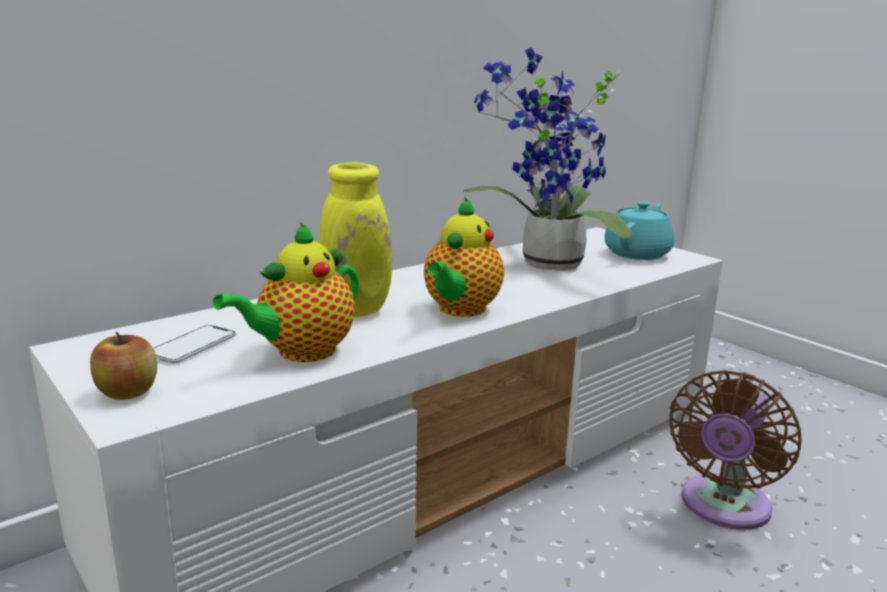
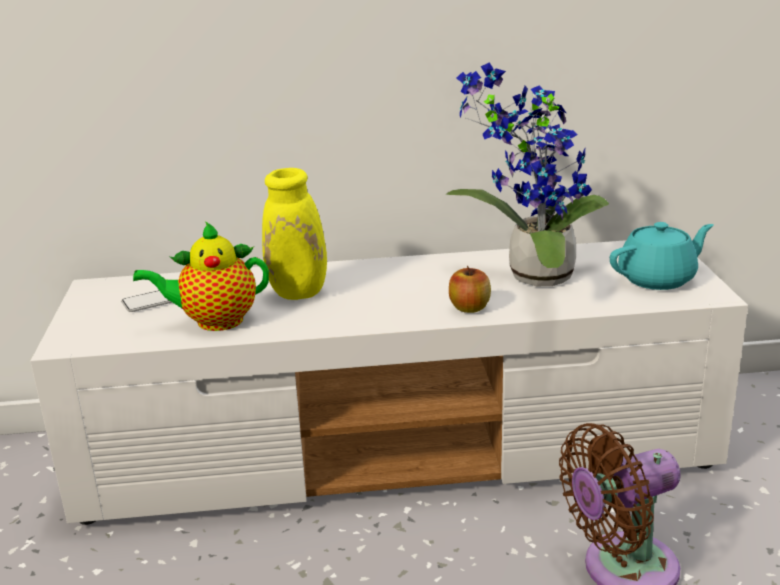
camera: 35 degrees right, 5 degrees up
apple [90,332,157,400] -> apple moved to [449,266,491,313]
teapot [424,197,504,317] -> none

